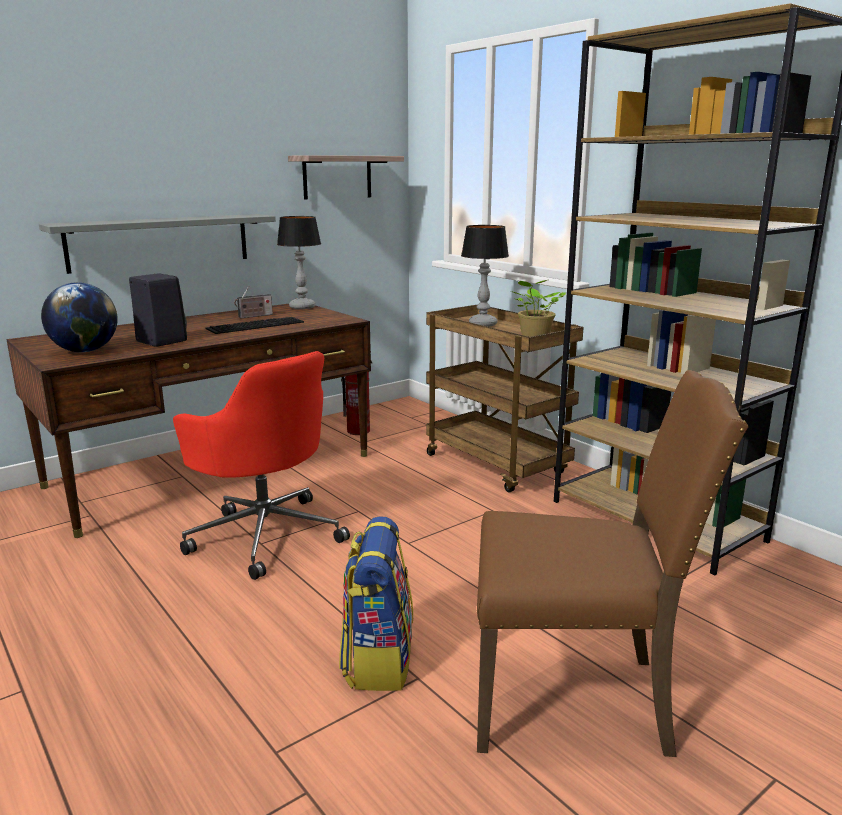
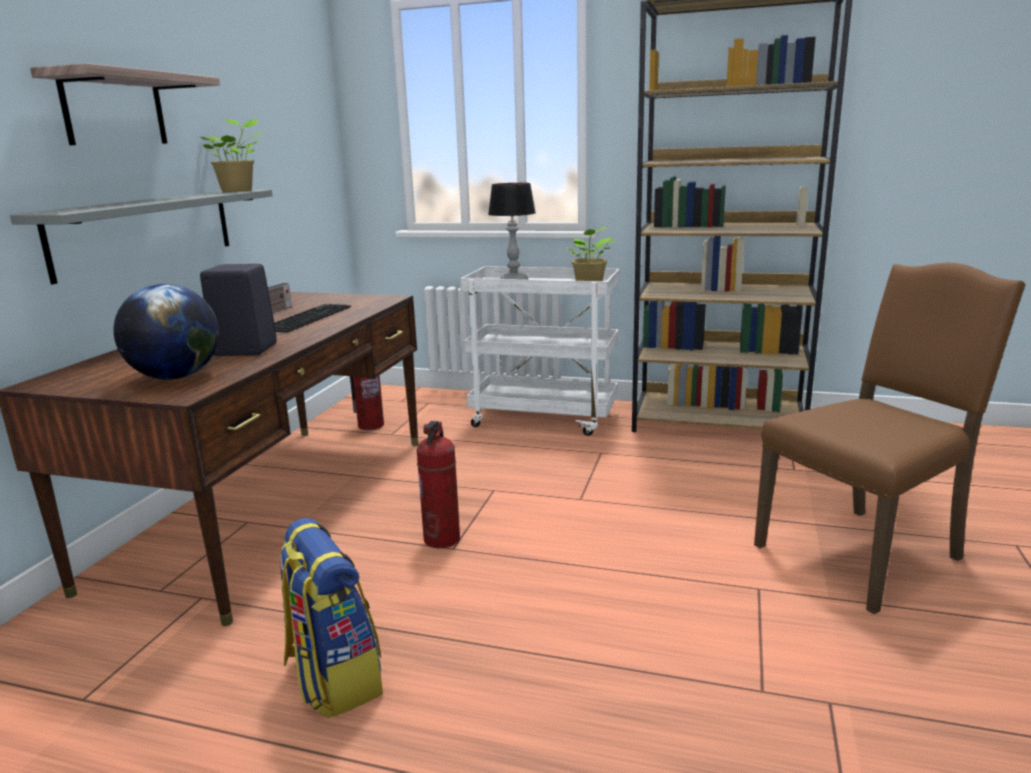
camera: 35 degrees left, 0 degrees up
red office chair [173,351,350,580] -> fire extinguisher [417,421,460,548]
table lamp [277,216,321,309] -> none
shelf [288,155,404,200] -> shelf moved to [30,63,220,145]
backpack [339,516,413,691] -> backpack moved to [280,518,383,718]
brown cart [426,304,584,492] -> white cart [460,266,620,436]
none -> potted plant [201,119,264,192]

